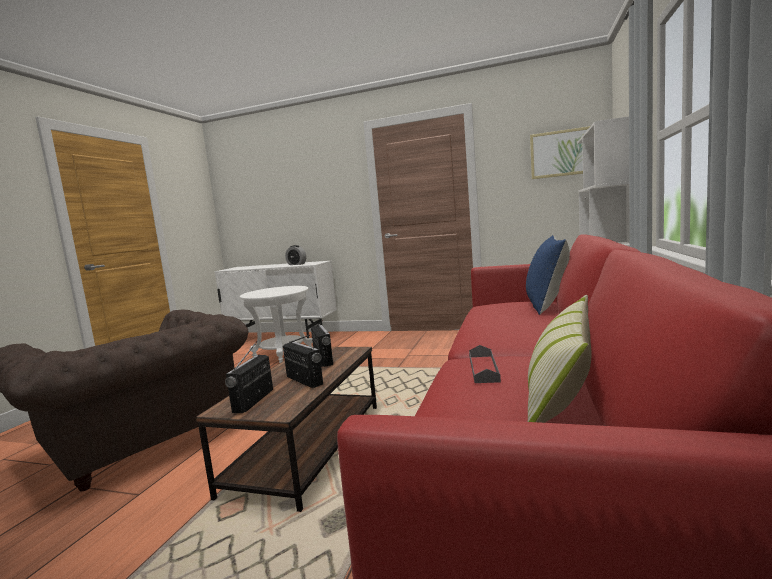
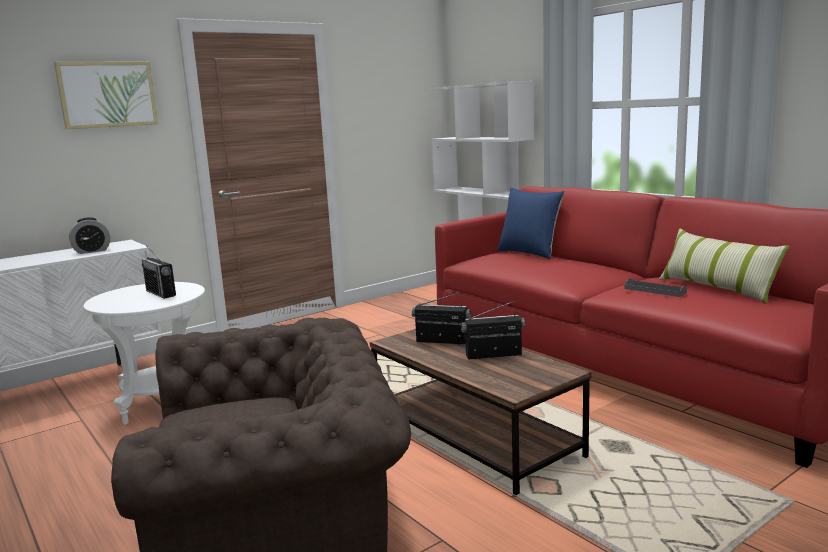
camera: 55 degrees left, 5 degrees up
radio [225,341,273,413] -> radio moved to [142,245,176,299]
picture [530,126,590,179] -> picture moved to [54,61,158,129]

